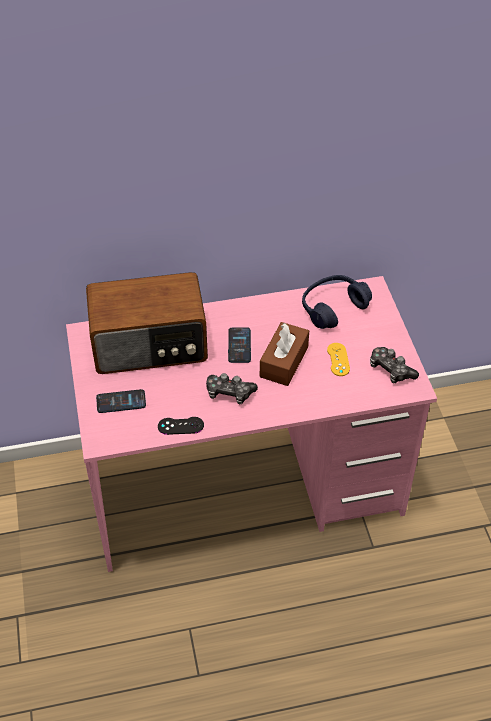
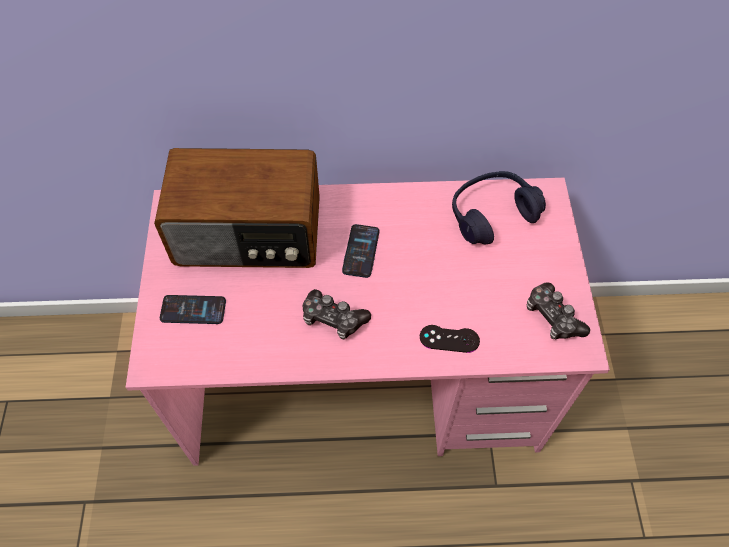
camera: 10 degrees right, 10 degrees up
black game controller [158,417,204,435] -> black game controller moved to [420,325,480,353]
brown tissue box [260,322,309,386] -> none
yellow game controller [327,343,350,376] -> none

